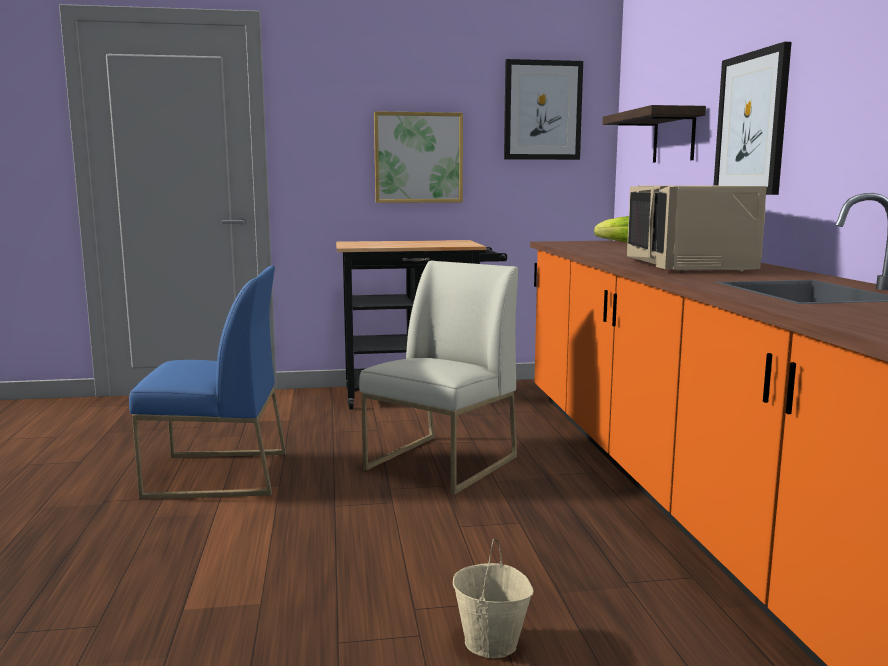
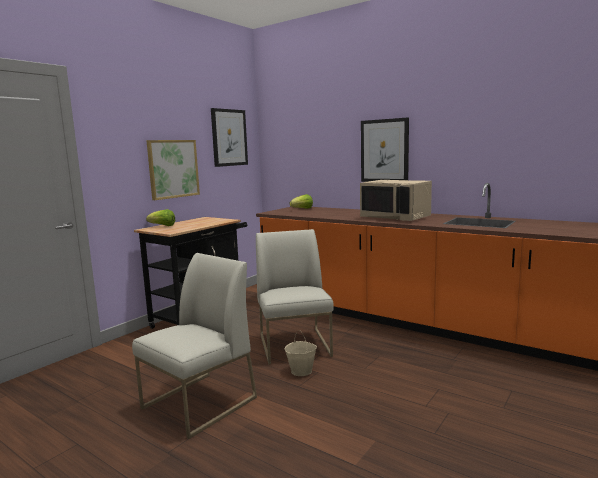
camera: 45 degrees left, 0 degrees up
blue chair [129,266,286,500] -> white chair [132,253,257,439]
beige bucket [453,539,534,658] -> beige bucket moved to [285,330,317,376]
shelf [602,105,706,163] -> none
none -> lettuce [146,209,175,226]

